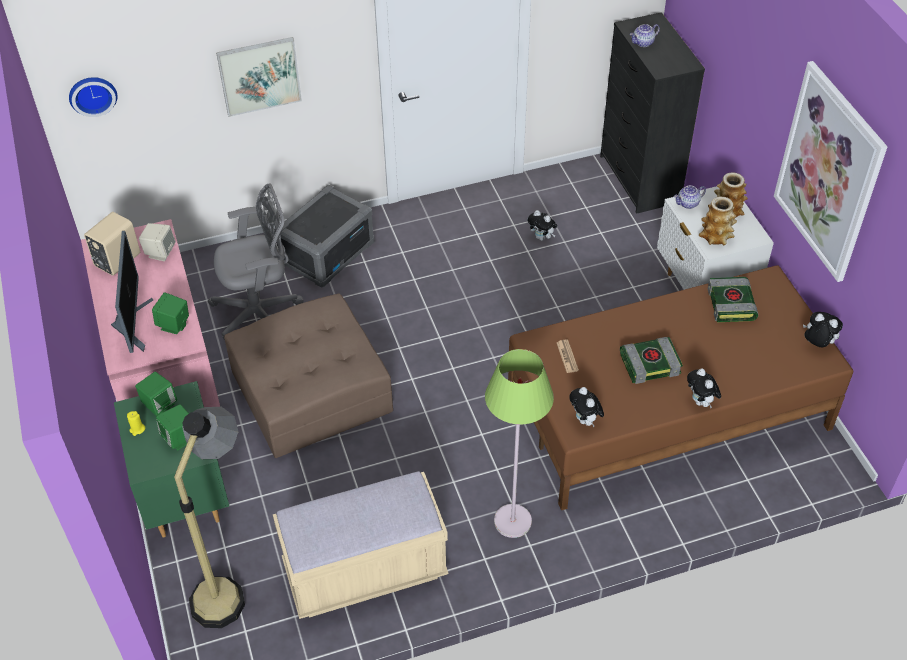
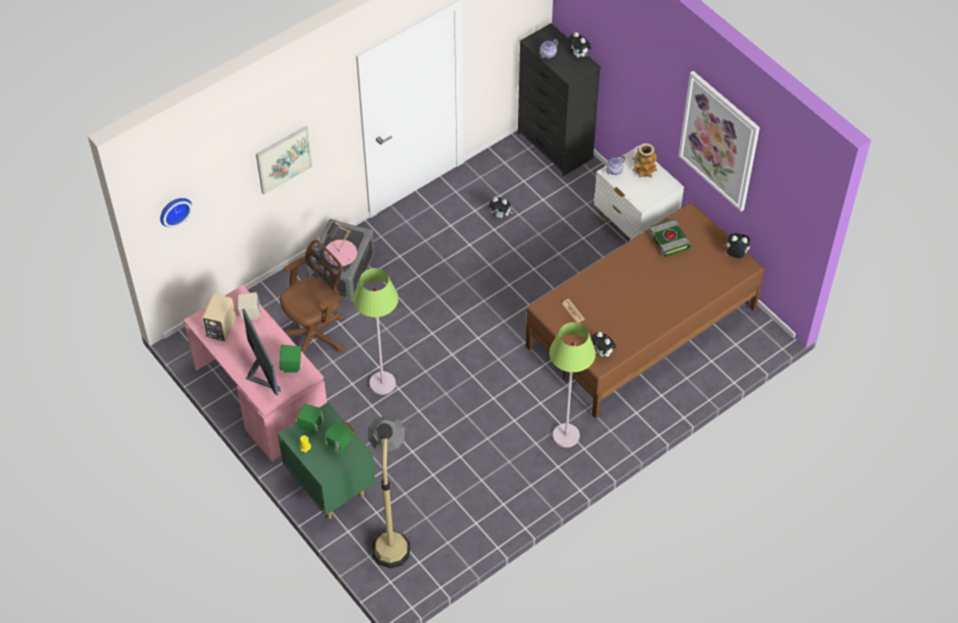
camera: 20 degrees left, 5 degrees up
grey office chair [208,183,303,340] -> brown office chair [280,239,345,354]
brown ottoman [224,294,393,458] -> green floor lamp [353,268,399,395]
beige bench [273,471,448,619] -> none
book [620,337,683,384] -> none
plush toy [687,368,721,408] -> plush toy moved to [568,32,592,58]
vase [699,196,737,245] -> none
none -> pink table lamp [326,222,357,266]

